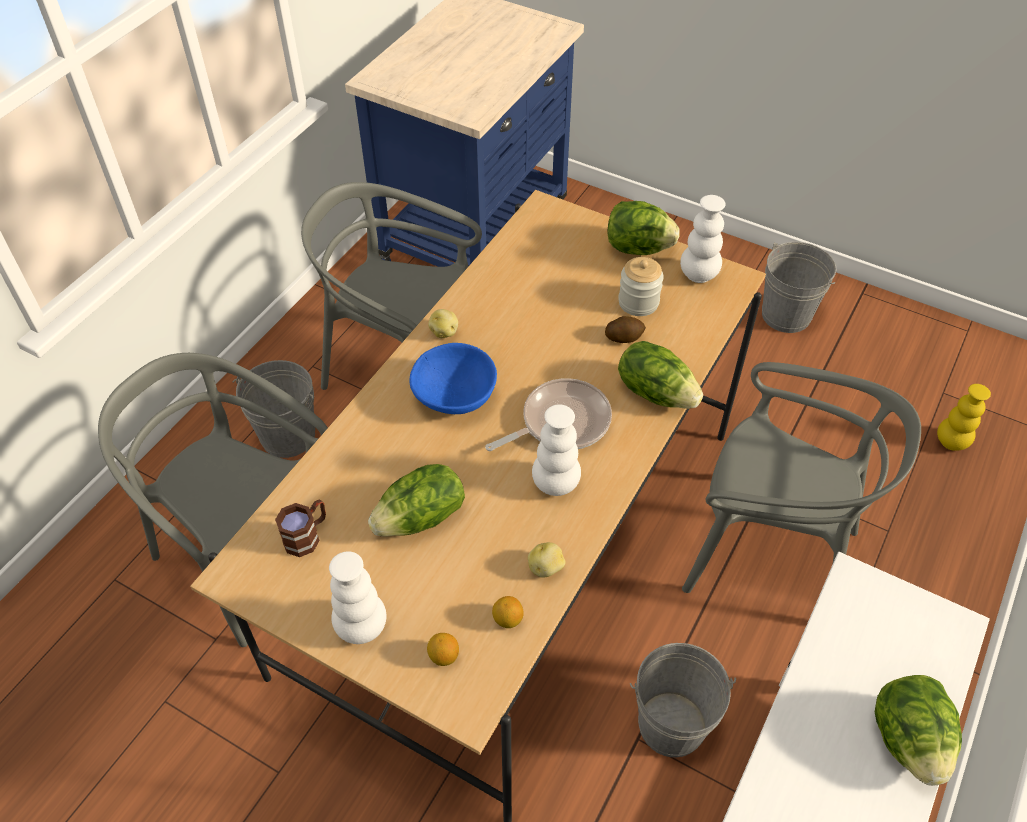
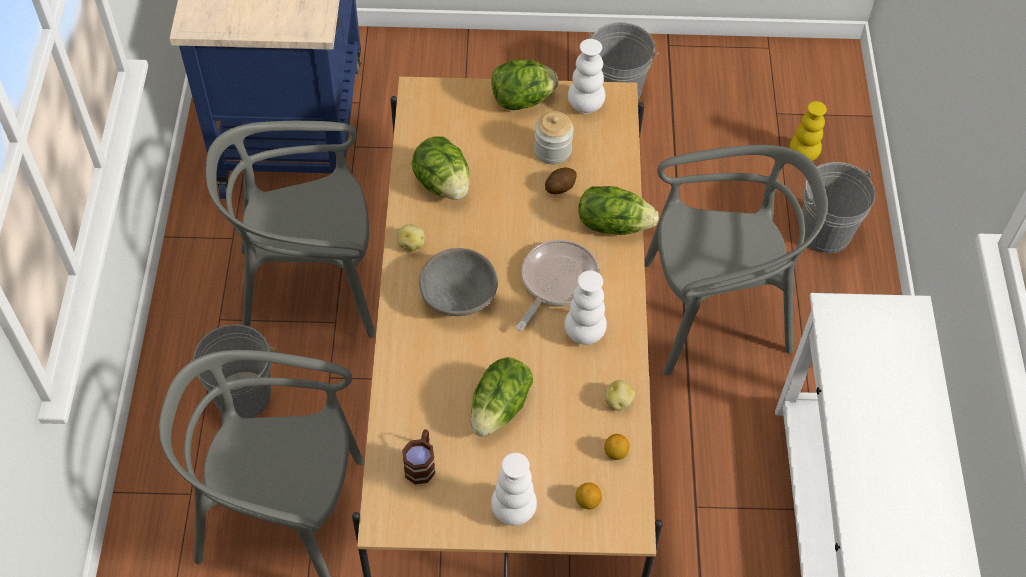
camera: 30 degrees left, 5 degrees up
blue bowl [409,343,497,414] -> grey bowl [419,248,498,316]
grey bucket [630,643,736,757] -> grey bucket moved to [802,162,875,254]
lettuce [875,675,962,786] -> lettuce moved to [412,136,470,200]

